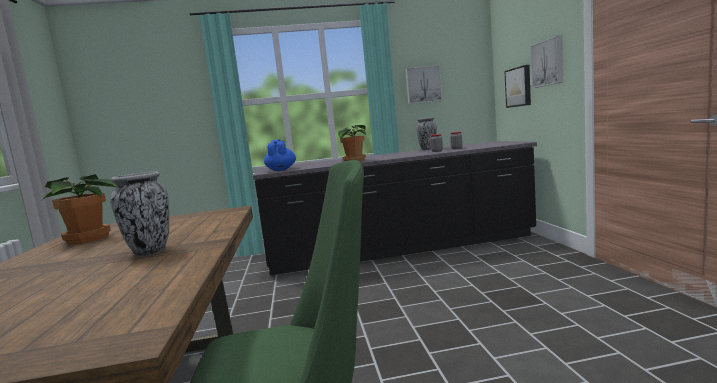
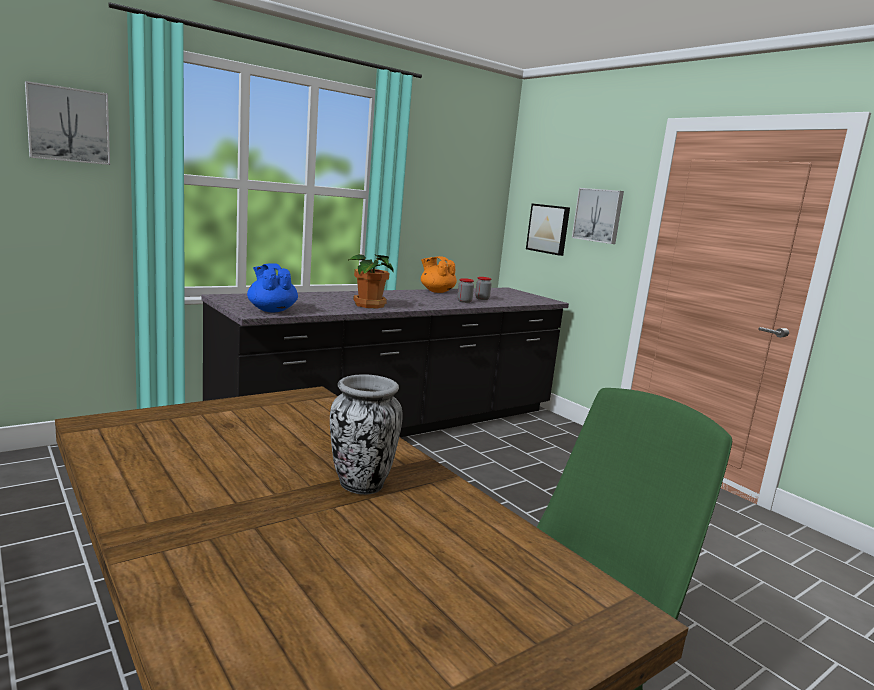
camera: 30 degrees left, 5 degrees up
potted plant [42,174,116,245] -> none
picture [405,65,443,104] -> picture moved to [25,81,110,165]
vase [416,117,437,150] -> orange teapot [421,256,457,293]

